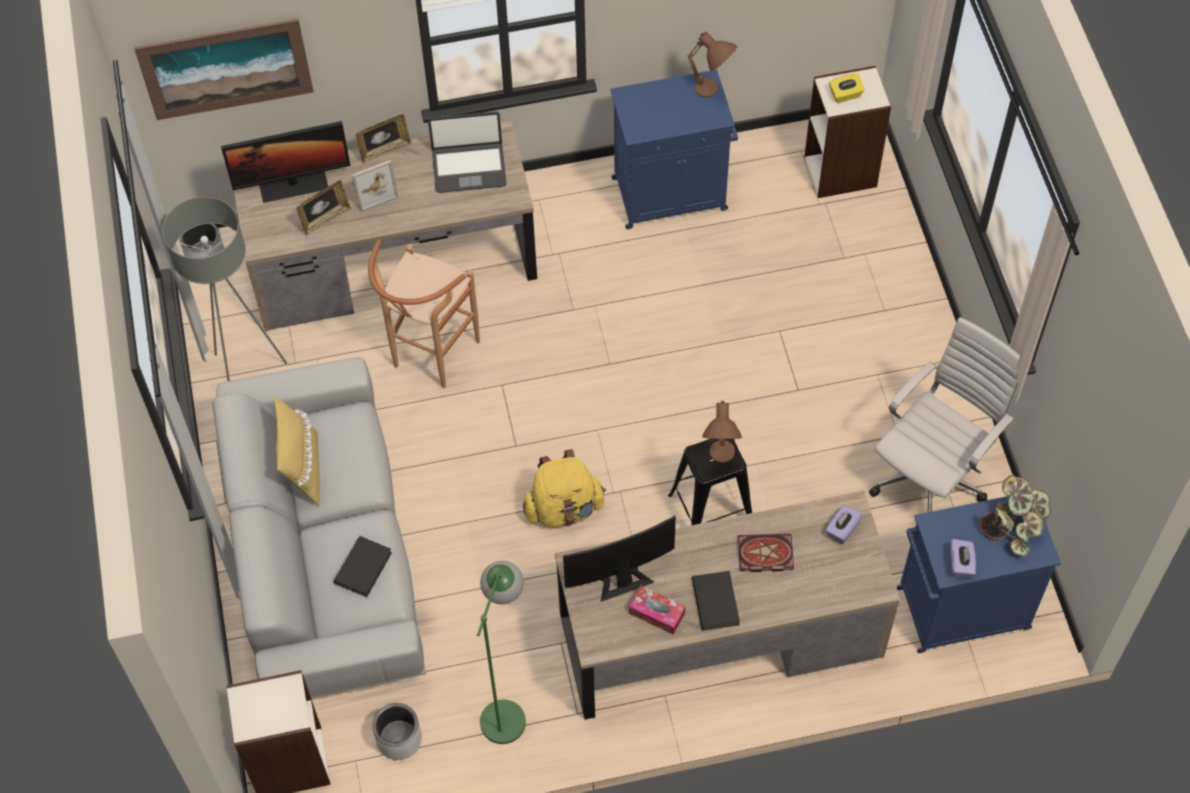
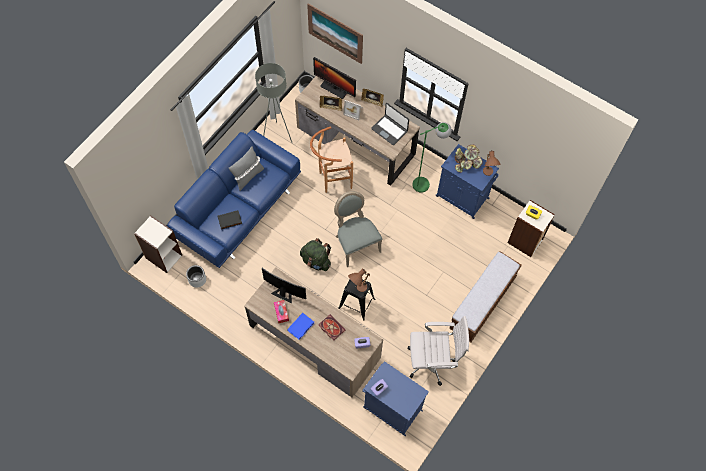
camera: 45 degrees right, 5 degrees up
grey sofa [212,357,426,698] -> blue sofa [167,130,301,268]
yellow pillow [274,396,320,506] -> grey pillow [228,146,264,191]
green floor lamp [477,561,526,744] -> green floor lamp moved to [412,122,452,193]
yellow backpack [523,449,606,528] -> green backpack [300,238,331,271]
black book [692,571,740,631] -> blue book [287,313,314,340]
potted plant [980,475,1051,556] -> potted plant moved to [455,145,483,173]
none -> grey chair [334,191,382,267]
none -> bench [449,251,522,342]

